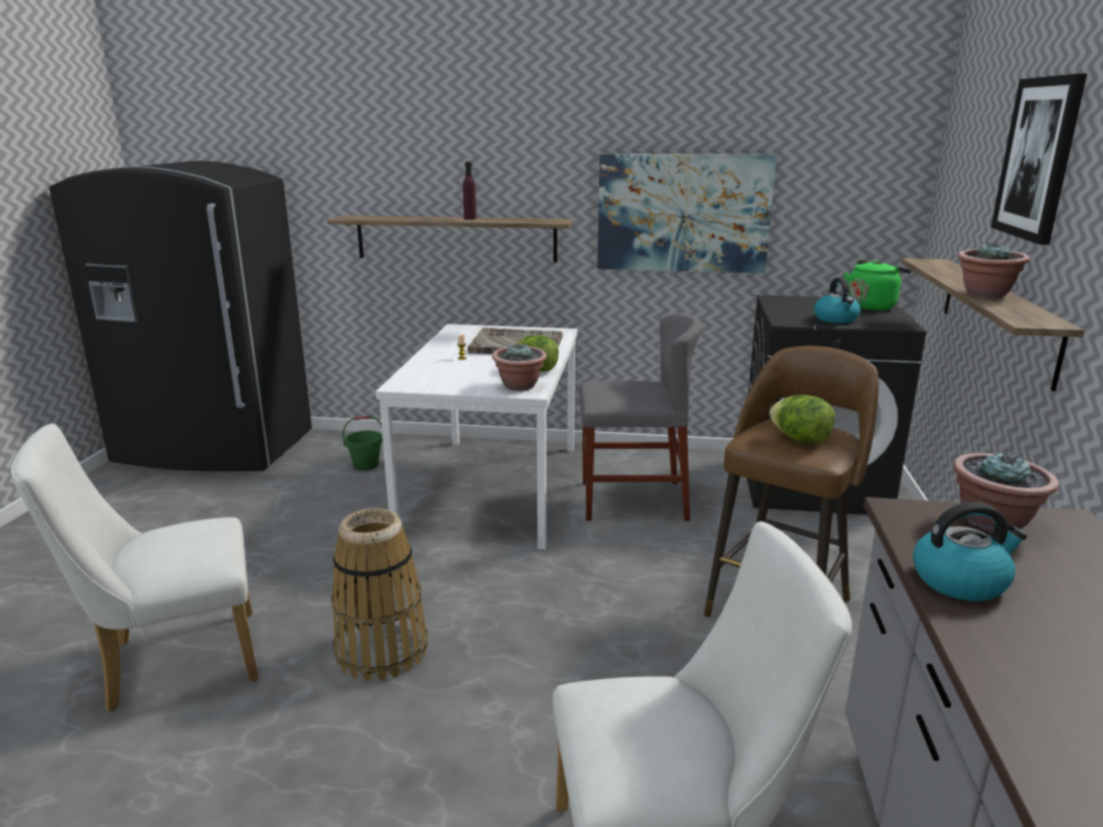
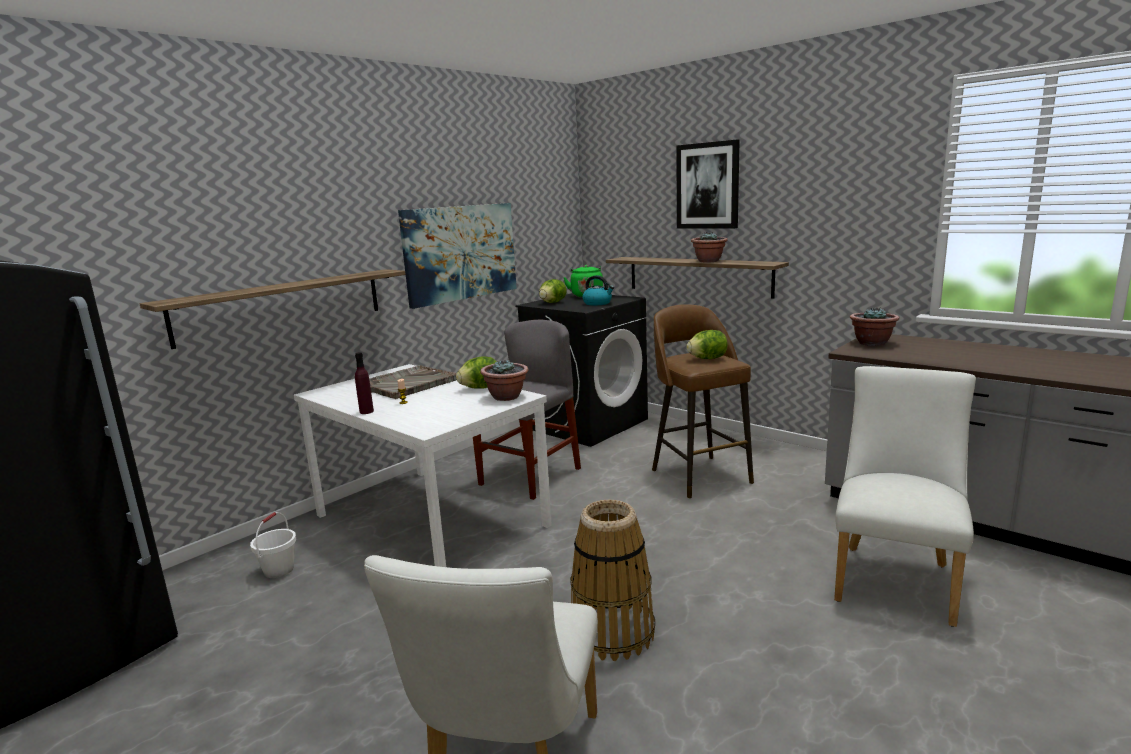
camera: 55 degrees left, 5 degrees down
green bucket [343,416,383,471] -> white bucket [250,512,296,578]
purple bottle [463,162,476,220] -> purple bottle moved to [355,352,374,414]
kettle [913,502,1027,601] -> none
none -> lettuce [539,279,567,303]

